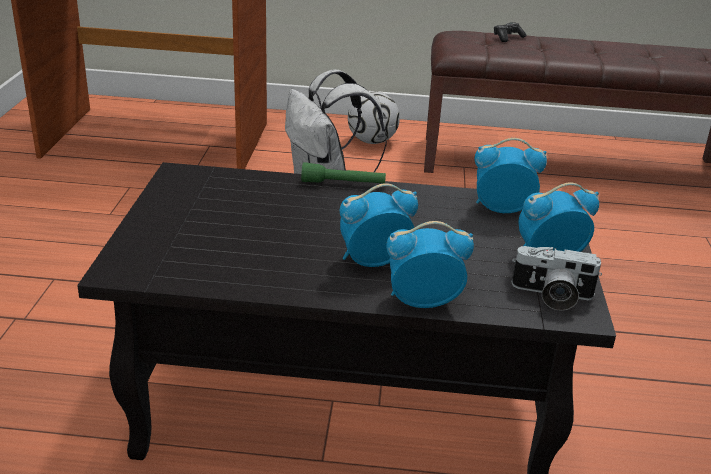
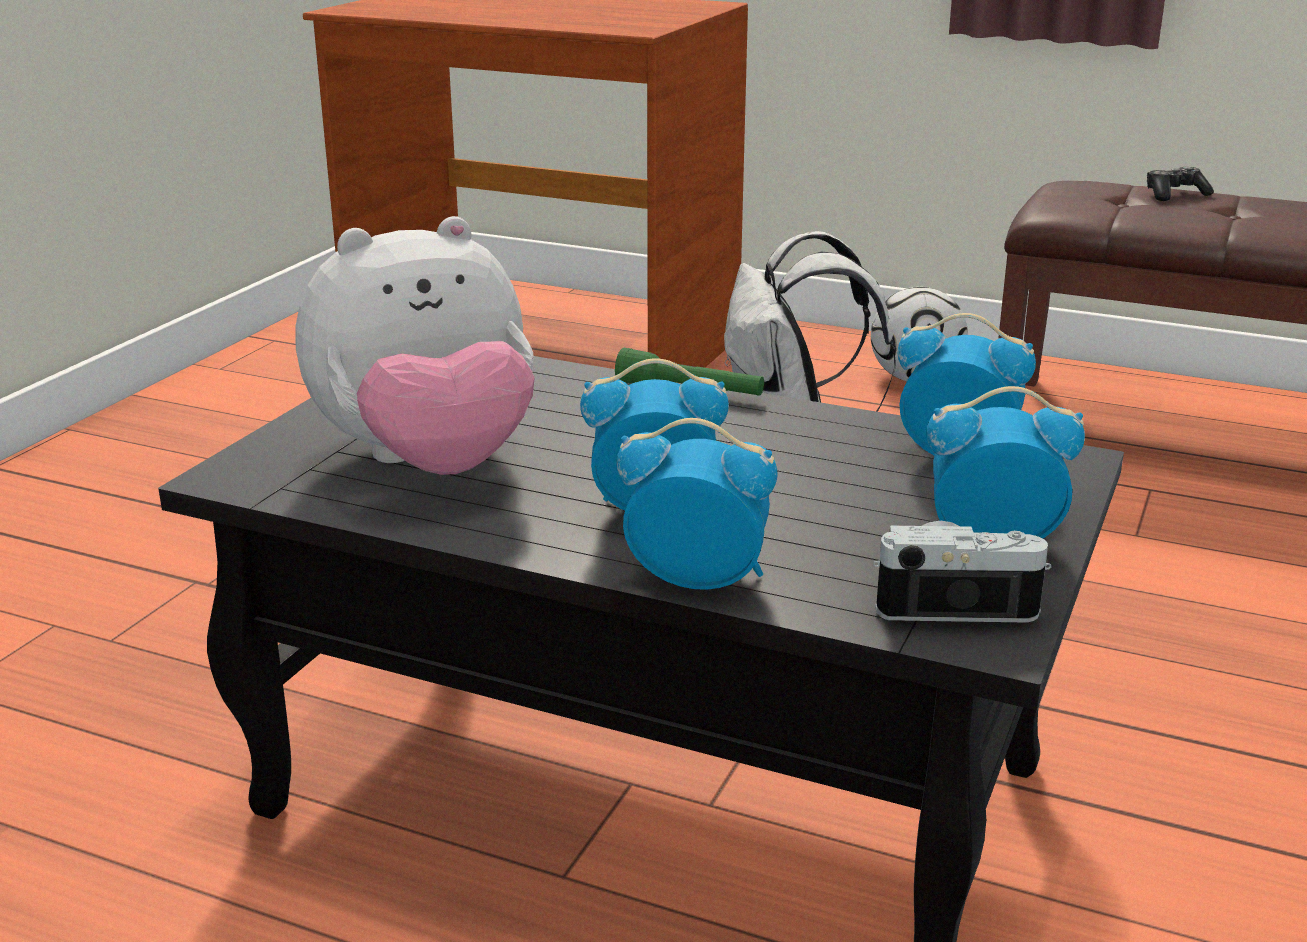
camera: 20 degrees right, 5 degrees down
camera [511,246,602,311] -> camera turned 150 degrees clockwise [873,521,1051,623]
none -> plush toy [295,216,535,475]

